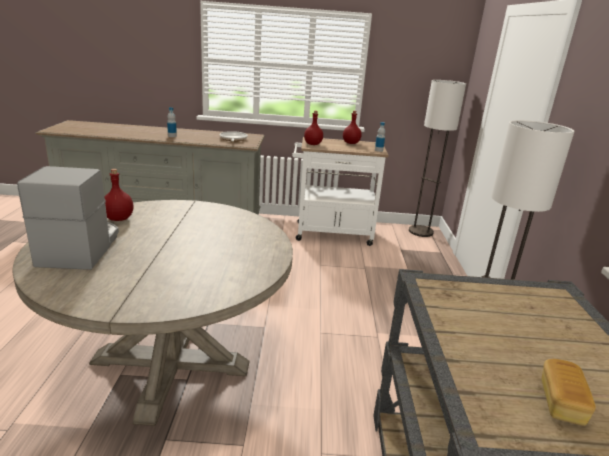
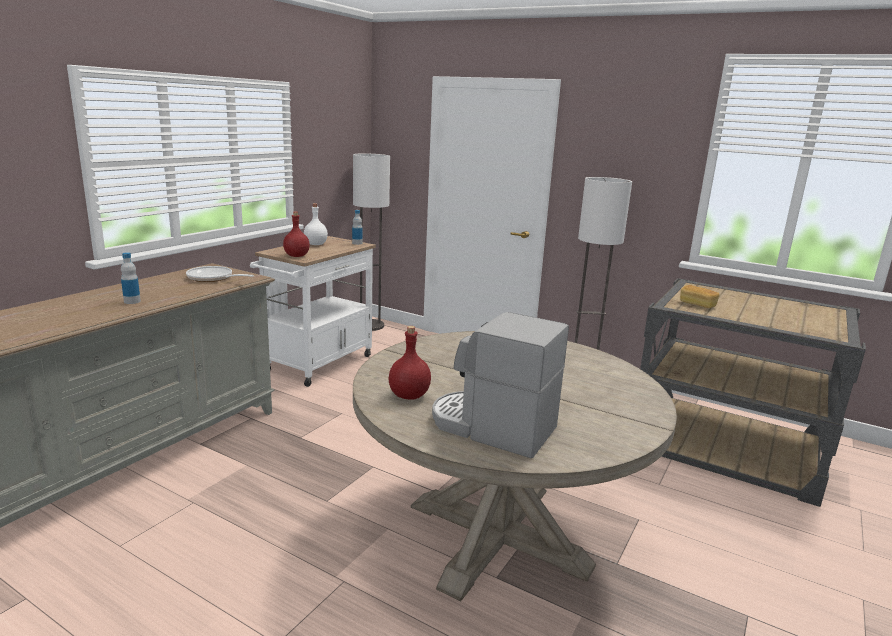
camera: 60 degrees left, 5 degrees down
red bottle [343,111,362,144] -> white bottle [304,203,328,245]
bread [541,359,596,426] -> bread moved to [680,285,720,308]

